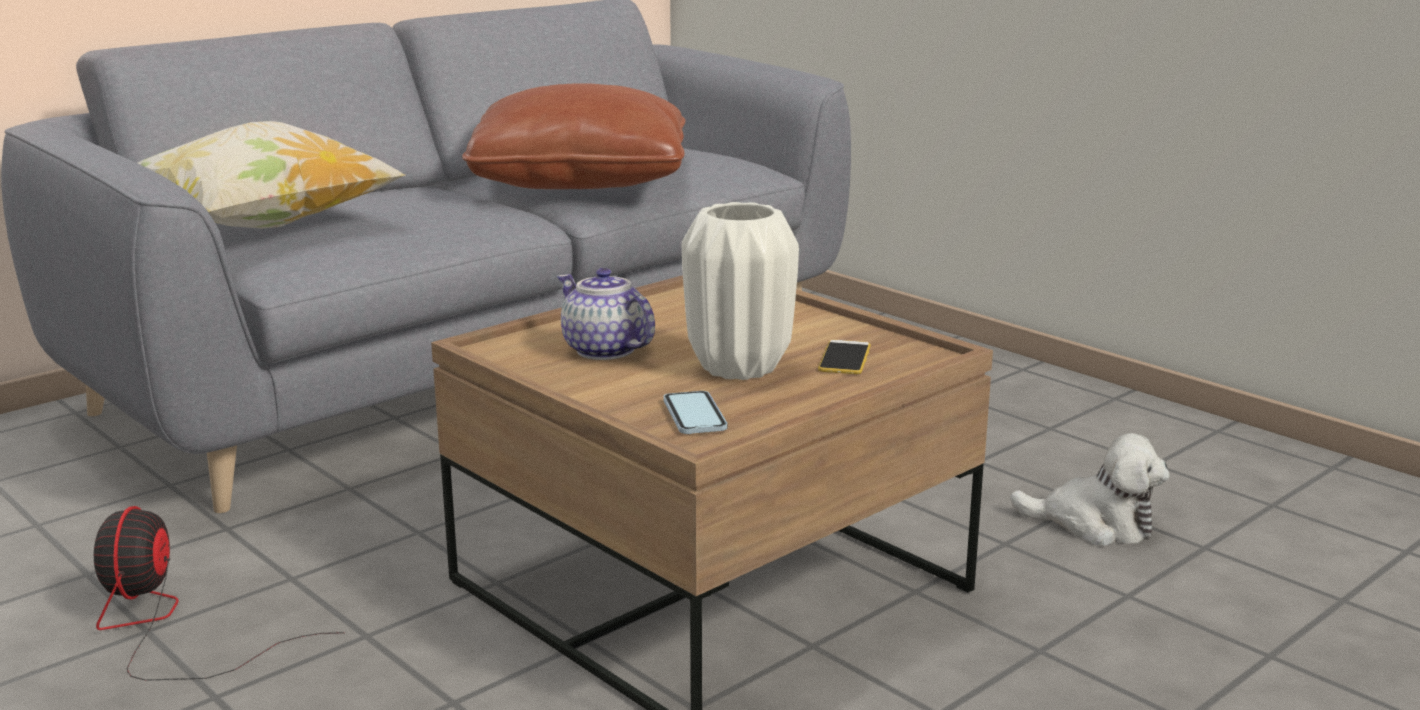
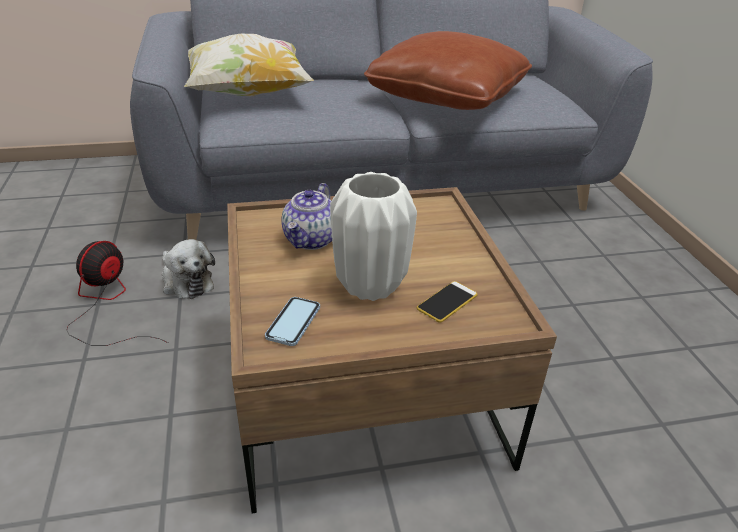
camera: 30 degrees right, 15 degrees up
teapot [557,268,655,360] -> teapot turned 150 degrees counterclockwise [281,183,332,250]
plush toy [1010,433,1170,546] -> plush toy moved to [162,239,215,299]

